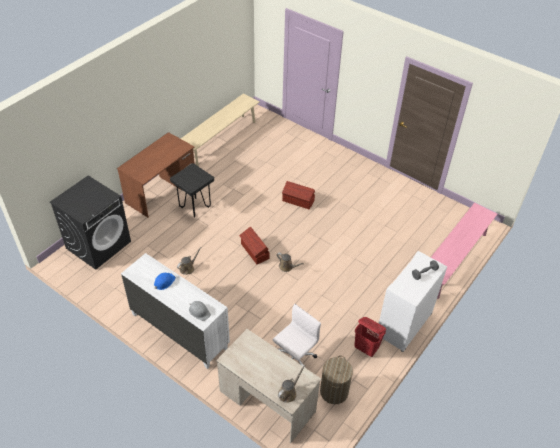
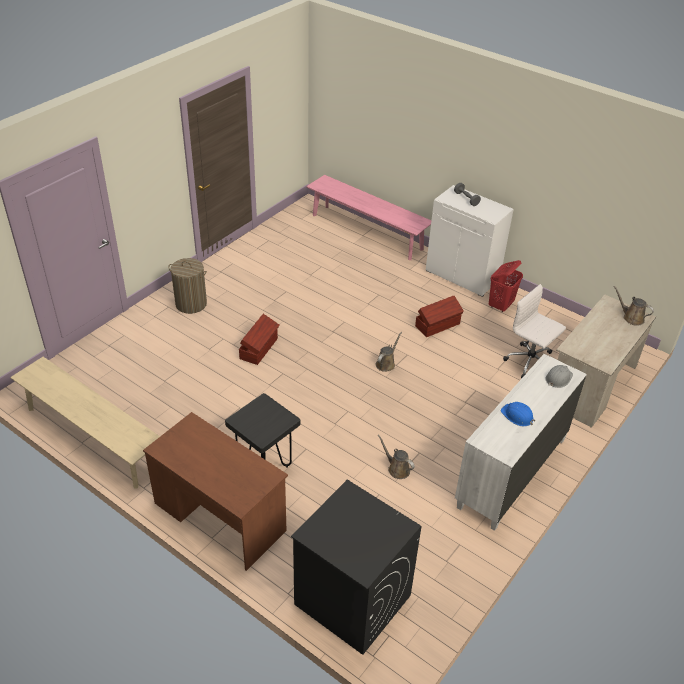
camera: 90 degrees left, 5 degrees down
brown storage box [239,226,270,264] -> brown storage box moved to [415,296,464,337]
laundry basket [320,356,353,404] -> laundry basket moved to [168,258,207,314]

